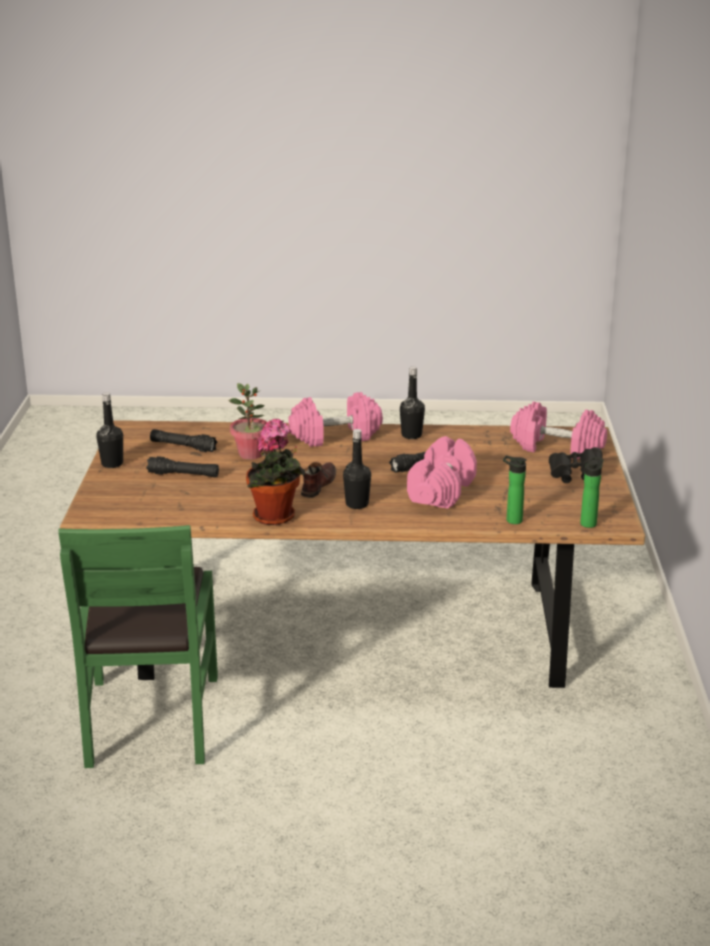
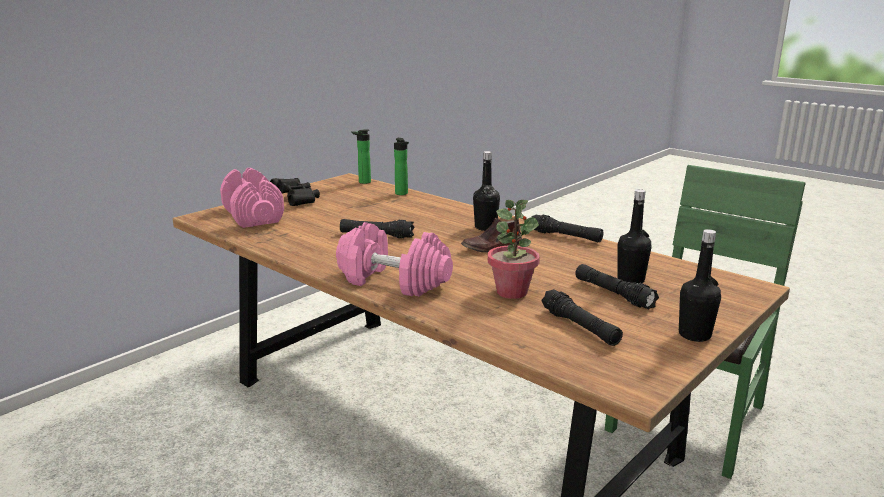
camera: 140 degrees left, 5 degrees down
potted plant [246,418,305,525] -> black flashlight [532,214,603,242]
black bottle [400,366,425,439] -> black bottle moved to [617,189,652,283]
pink dumbbell [407,436,477,509] -> none

